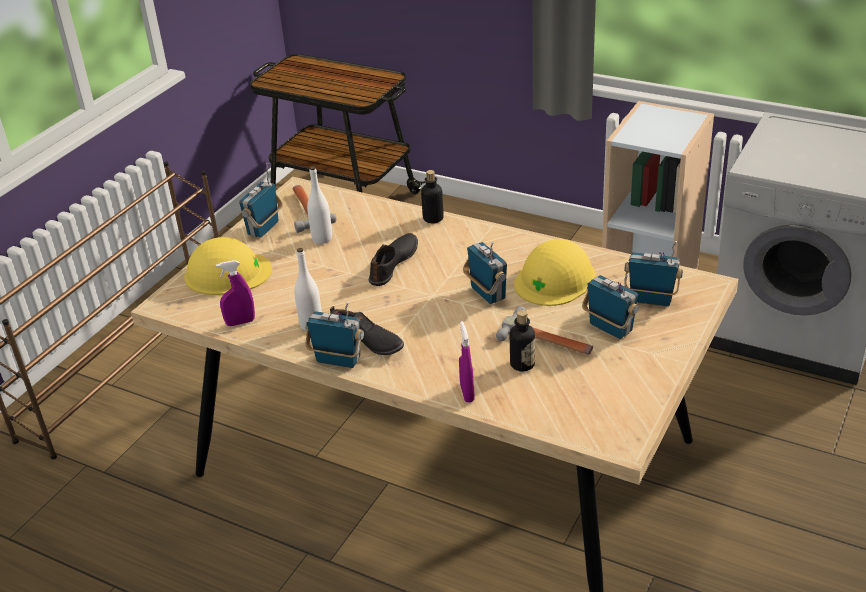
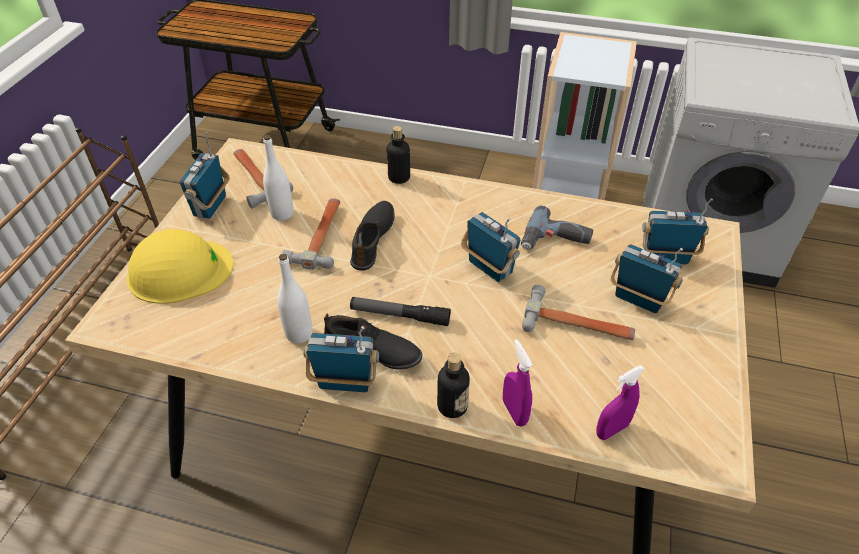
camera: 15 degrees left, 10 degrees up
purple spray bottle [216,260,255,326] -> purple spray bottle moved to [596,365,645,440]
bottle [510,310,535,371] -> bottle moved to [437,353,470,418]
yellow hard hat [514,239,596,306] -> power drill [521,206,593,250]
none -> hammer [282,198,340,270]
none -> flashlight [350,297,451,326]

